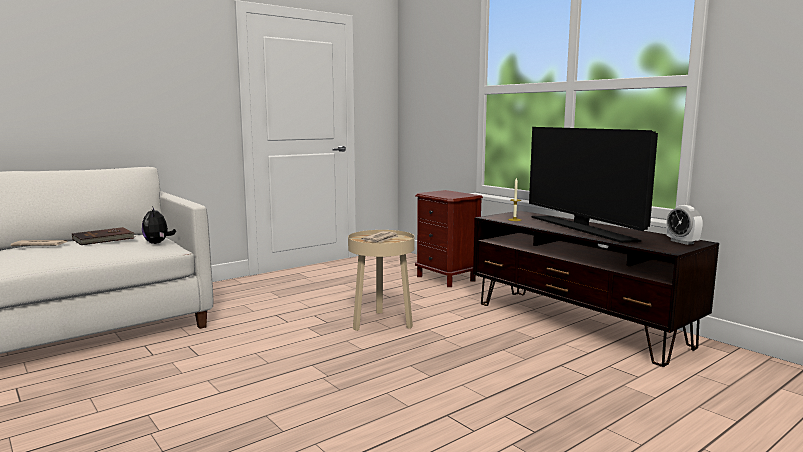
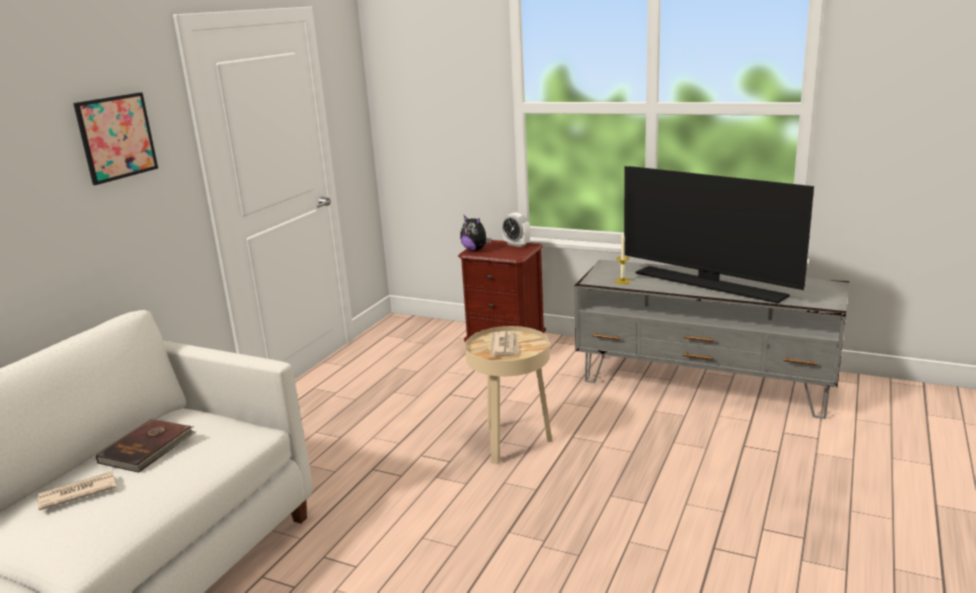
camera: 25 degrees left, 10 degrees up
plush toy [142,206,176,244] -> plush toy moved to [460,215,491,251]
brown tv stand [473,211,719,367] -> grey tv stand [574,260,849,419]
alarm clock [666,205,703,245] -> alarm clock moved to [502,212,530,247]
none -> picture [73,92,158,185]

